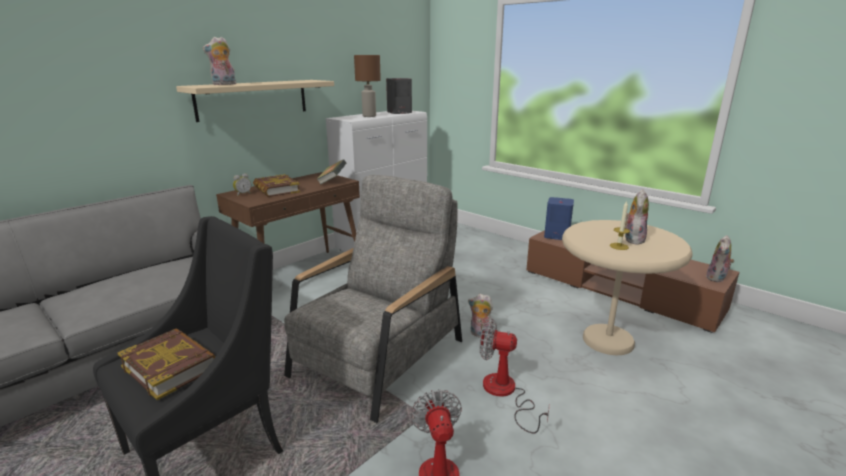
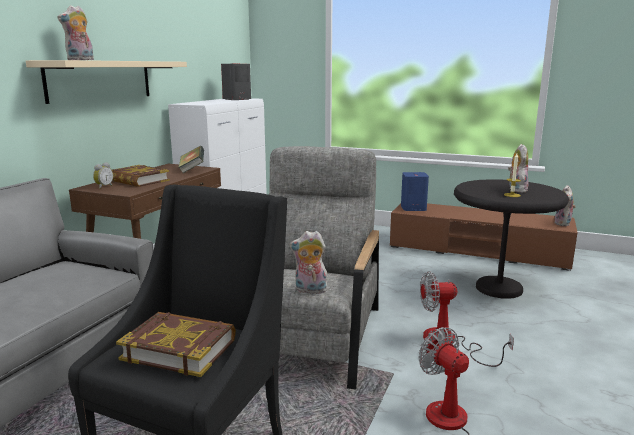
camera: 20 degrees left, 5 degrees down
brown table lamp [354,55,381,117] -> none
plush toy [468,294,494,339] -> plush toy moved to [289,231,328,294]
beige side table [562,220,693,355] -> black side table [454,179,569,299]

